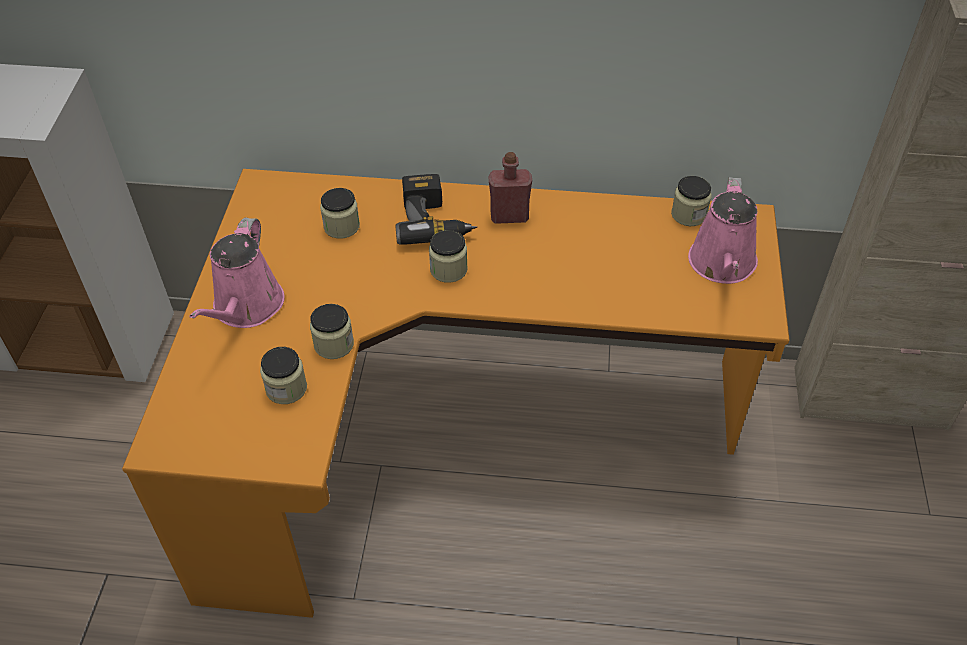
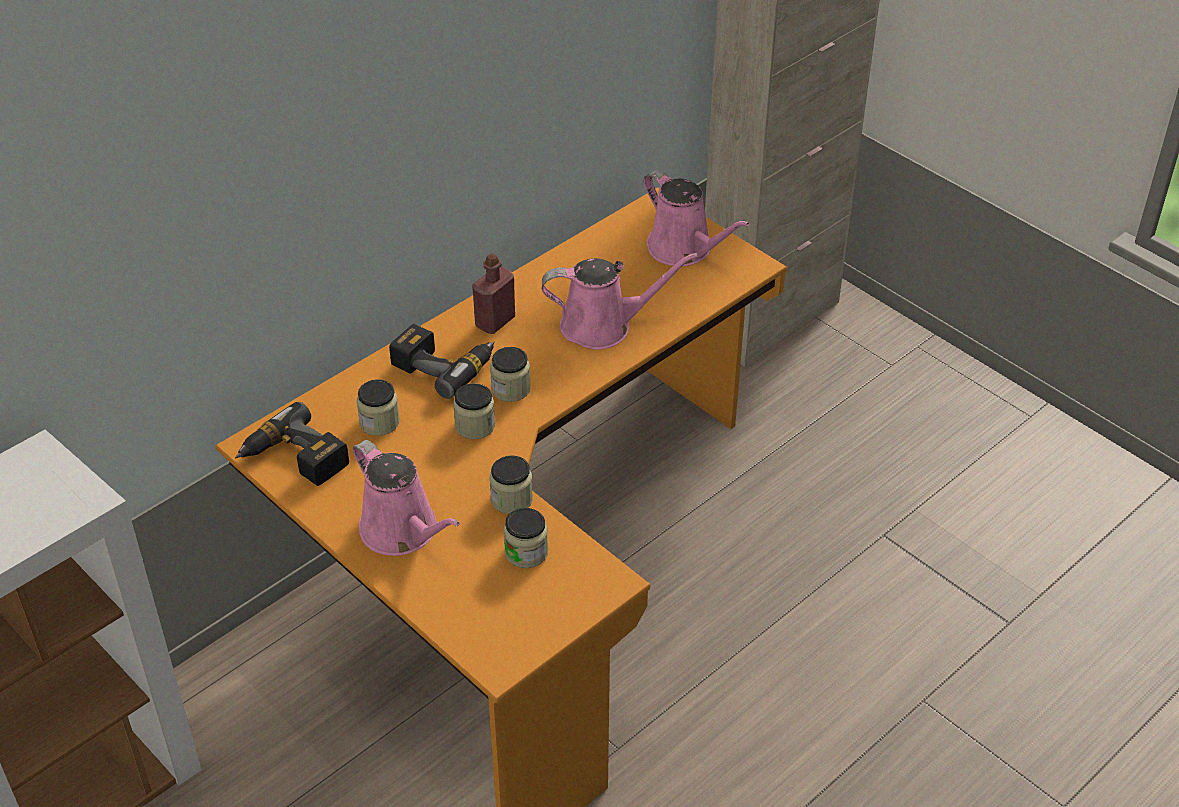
camera: 50 degrees left, 5 degrees down
jar [671,176,712,226] -> jar moved to [453,383,495,439]
none -> power drill [235,402,349,486]
none -> pink watering can [542,253,698,350]

